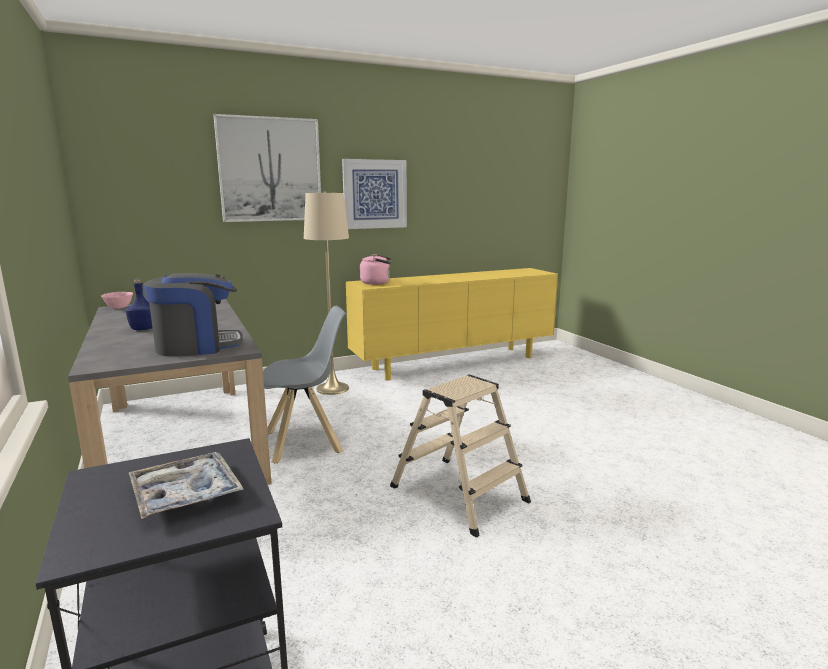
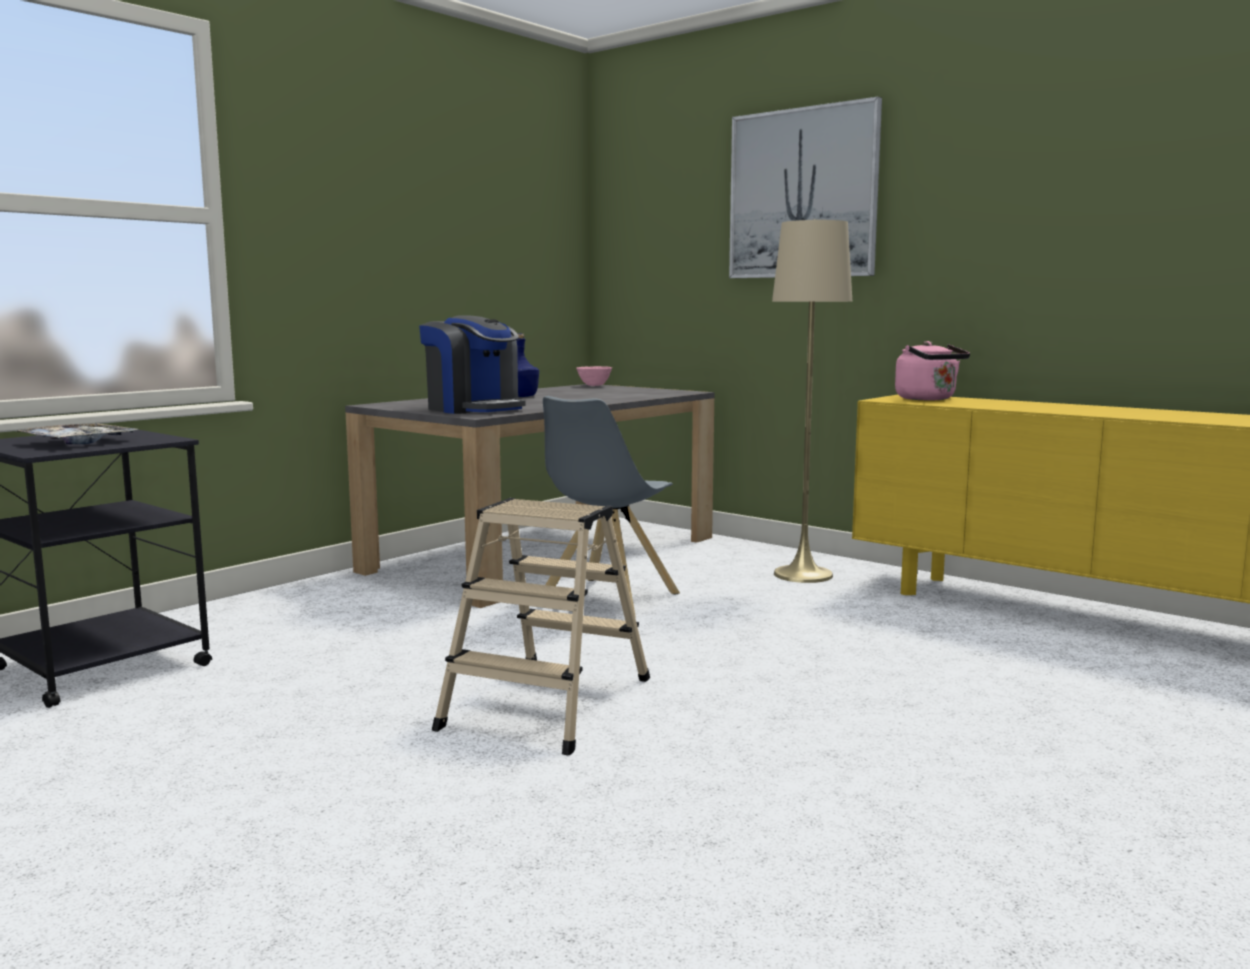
camera: 65 degrees right, 5 degrees down
grey chair [263,306,346,464] -> grey chair turned 75 degrees clockwise [543,396,680,614]
picture [342,159,407,229] -> none

